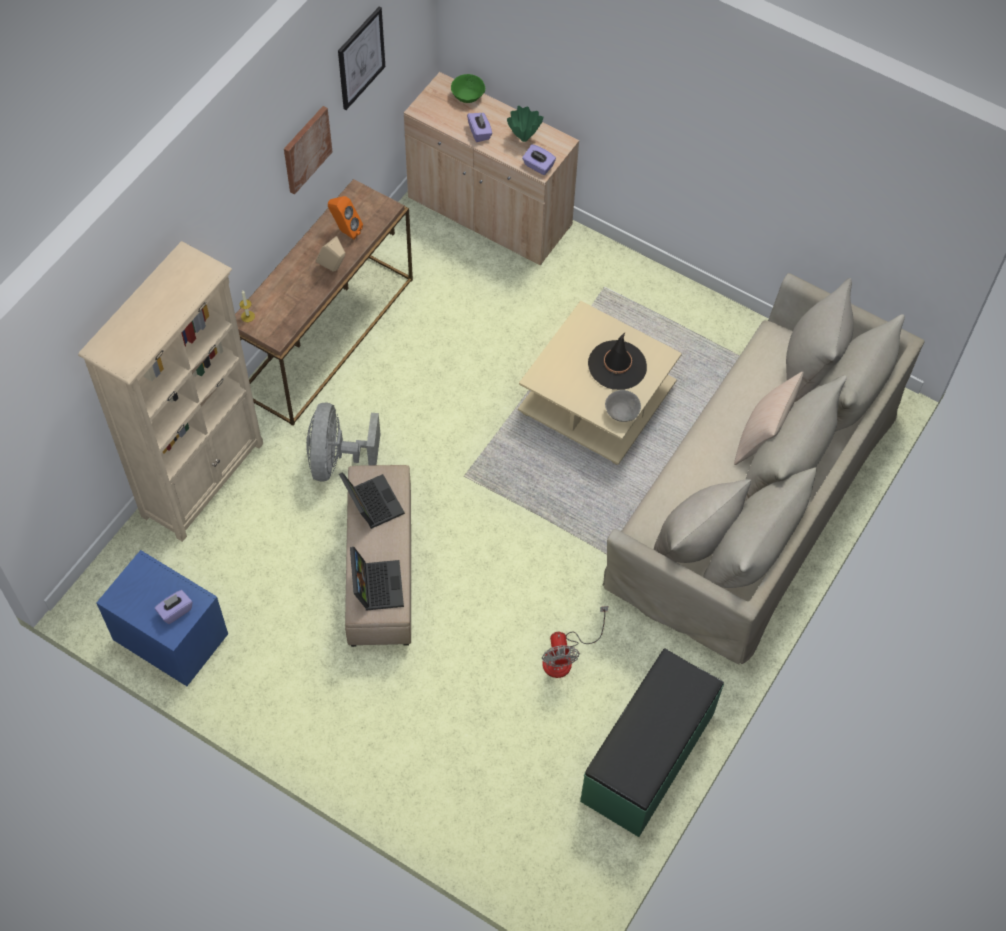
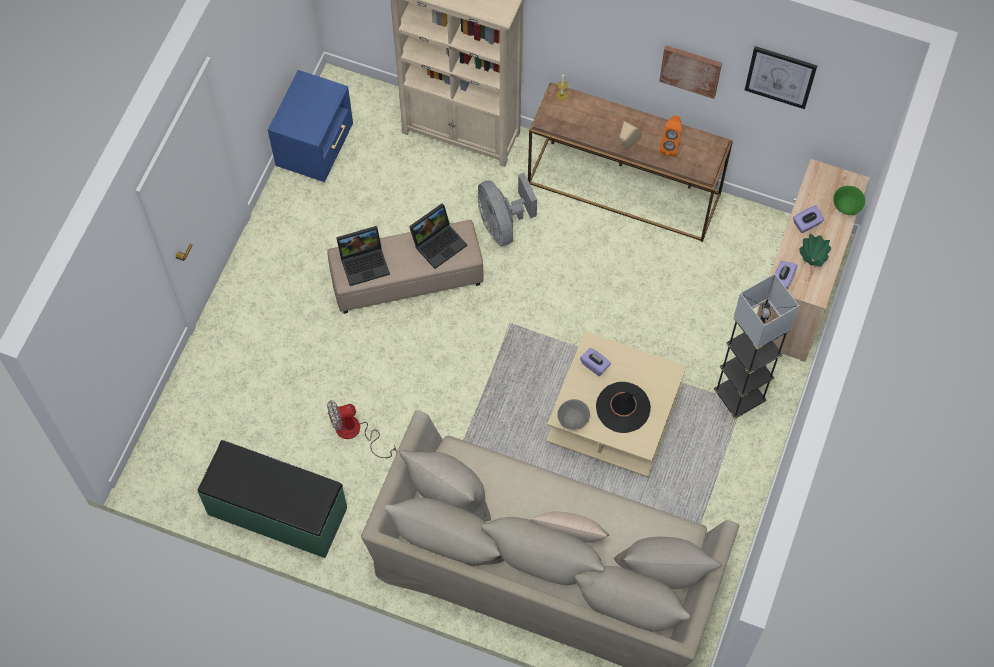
camera: 80 degrees right, 5 degrees up
purple tissue box [155,590,193,624] -> purple tissue box moved to [580,348,611,376]
grey fan [306,403,380,482] -> grey fan turned 105 degrees counterclockwise [478,173,537,246]
none -> grey floor lamp [714,274,799,419]

